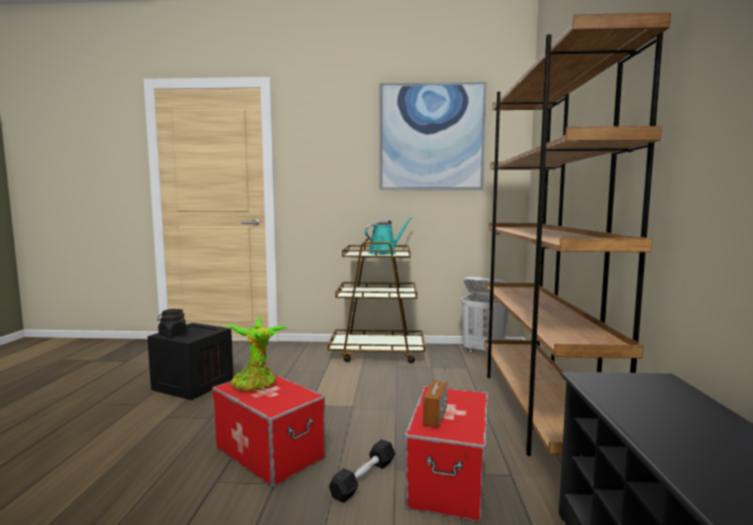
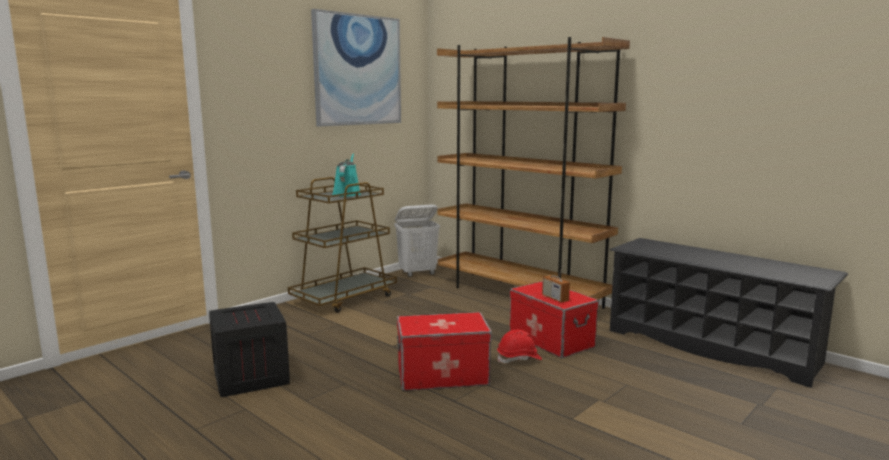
camera: 50 degrees left, 5 degrees up
black jar [157,309,186,337] -> none
potted plant [225,316,287,391] -> none
black dumbbell [329,439,395,503] -> red hard hat [497,329,542,363]

